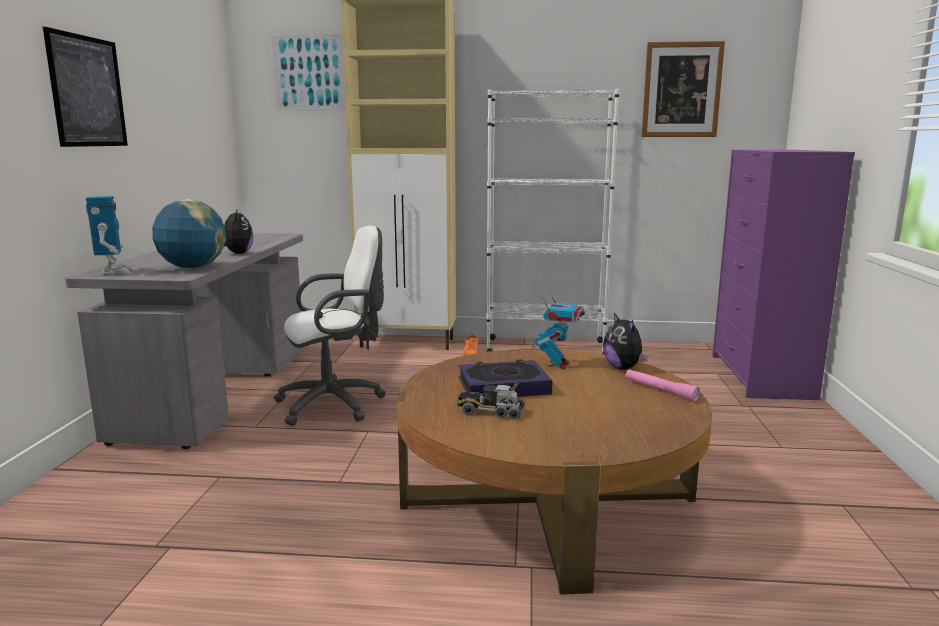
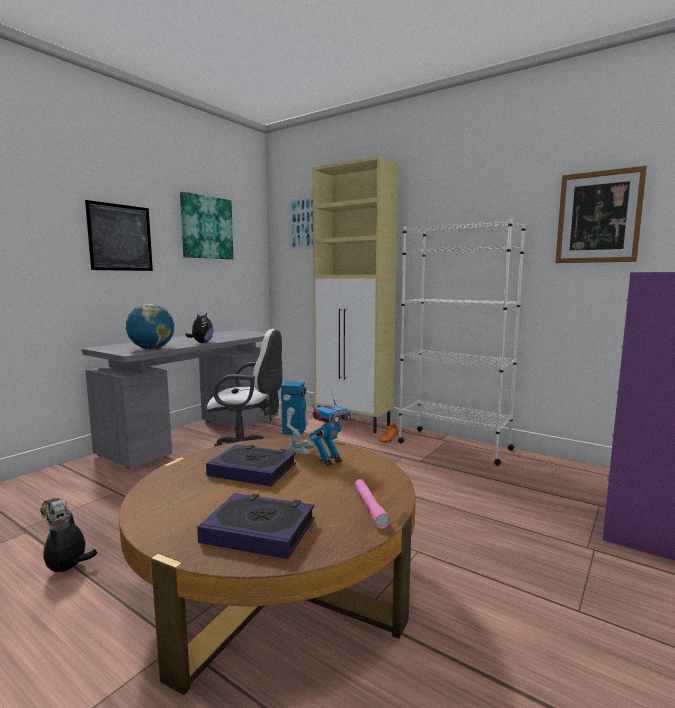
camera: 30 degrees right, 5 degrees down
toy robot [86,196,133,275] -> toy robot moved to [281,381,314,454]
toy truck [457,383,525,420] -> toy truck moved to [41,498,73,526]
plush toy [603,313,648,370] -> plush toy moved to [43,513,97,572]
none -> picture [180,192,234,259]
none -> book [197,493,315,559]

